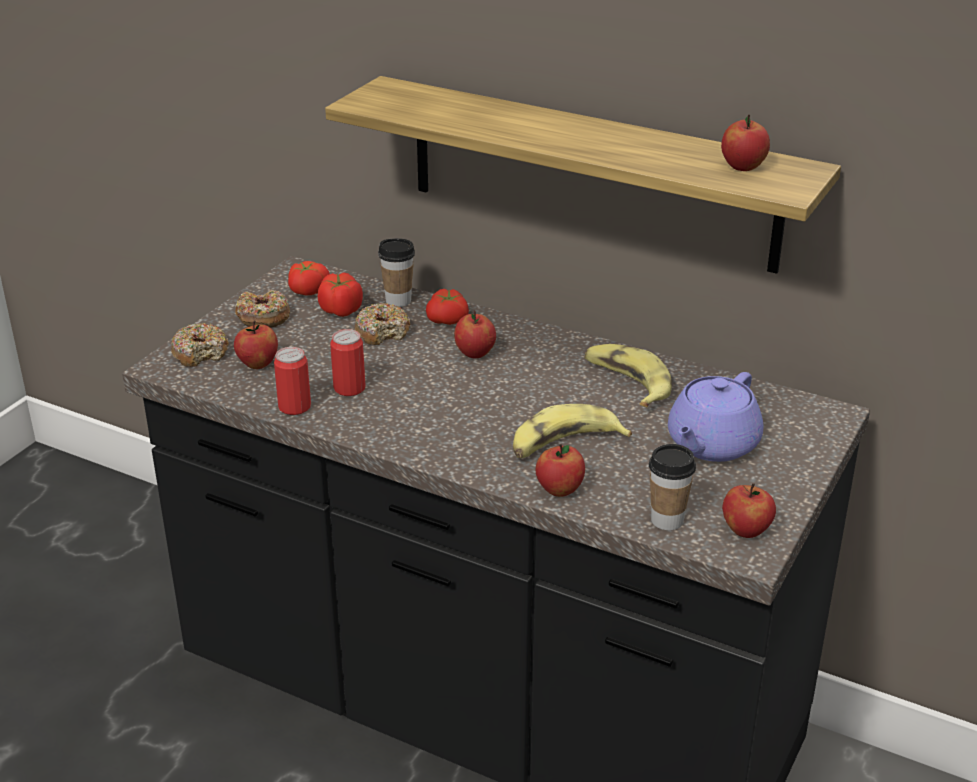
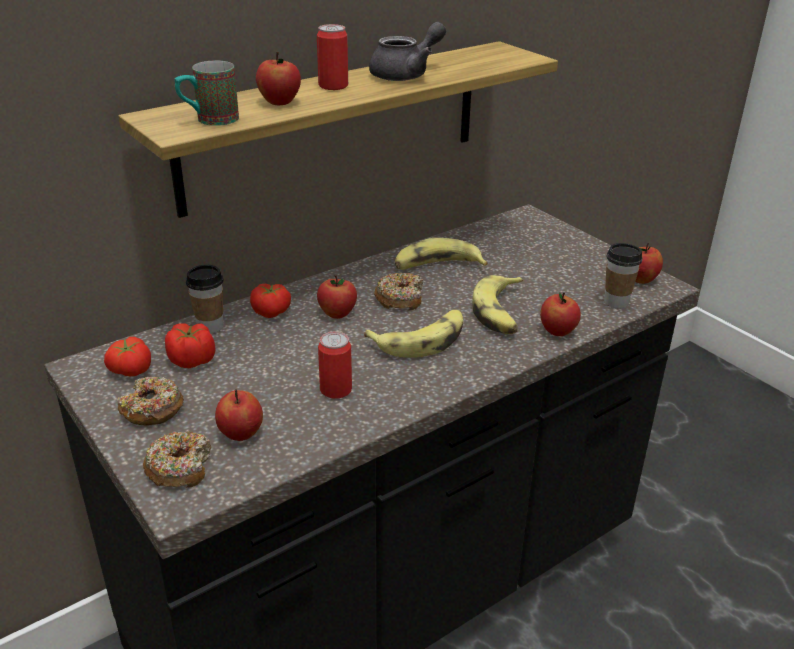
camera: 65 degrees left, 0 degrees up
can [274,347,311,415] -> can moved to [317,24,348,90]
donut [354,303,410,345] -> donut moved to [374,273,423,311]
purple teapot [668,372,764,462] -> none
apple [721,114,770,171] -> apple moved to [256,52,301,105]
none -> mug [174,60,239,126]
none -> banana [364,310,463,358]
none -> grey teapot [369,22,446,81]

